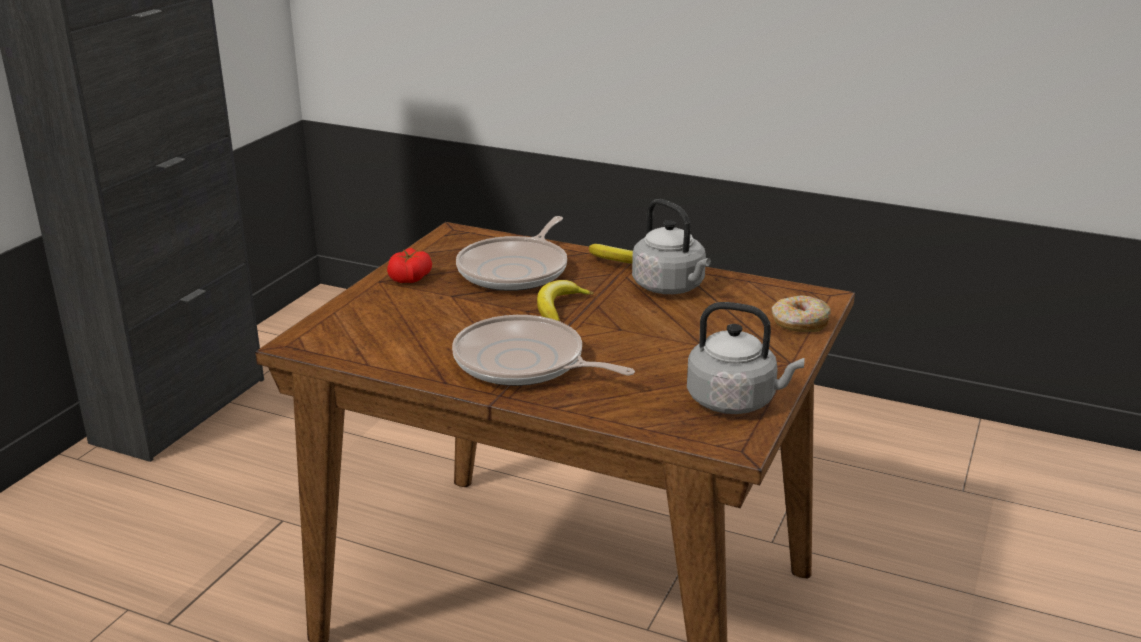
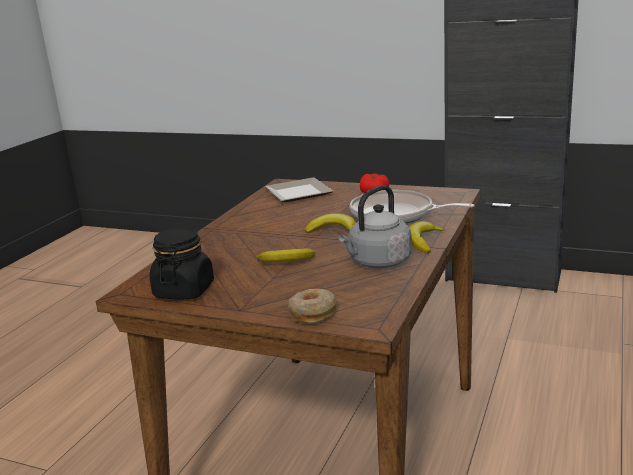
camera: 90 degrees right, 5 degrees down
frying pan [452,315,635,386] -> none
grey kettle [687,302,805,414] -> black jar [149,227,214,299]
none -> banana [256,248,315,262]
none -> plate [265,177,333,202]

